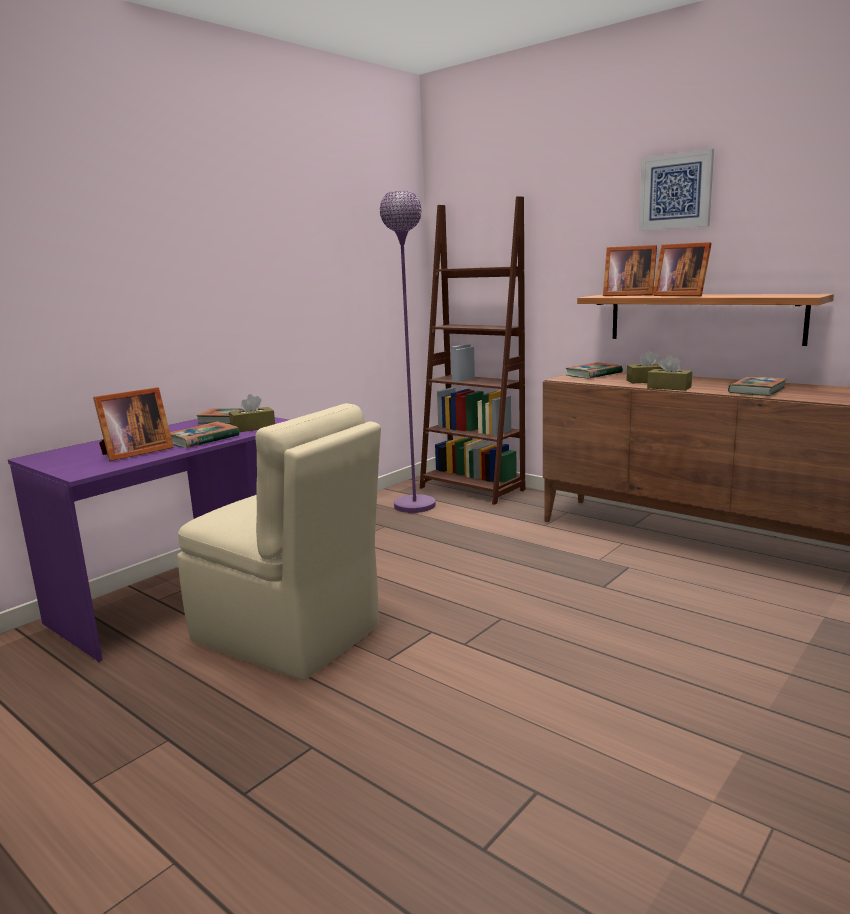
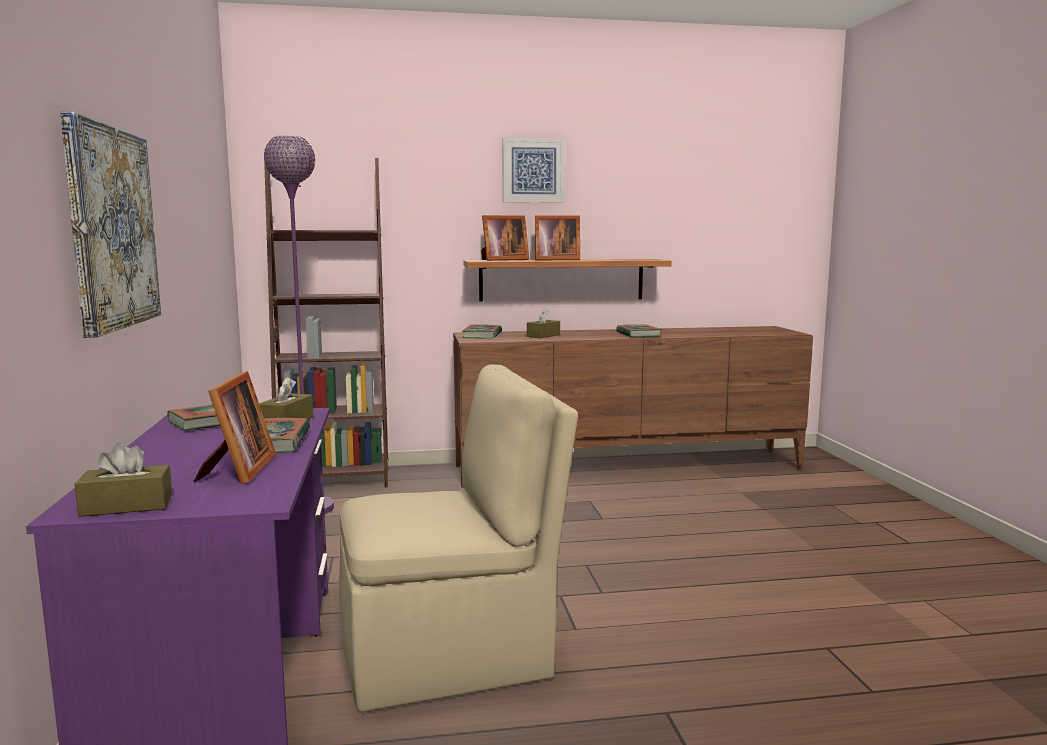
camera: 50 degrees left, 5 degrees down
brown tissue box [647,355,692,391] -> brown tissue box moved to [75,442,172,517]
none -> picture [60,111,161,338]

